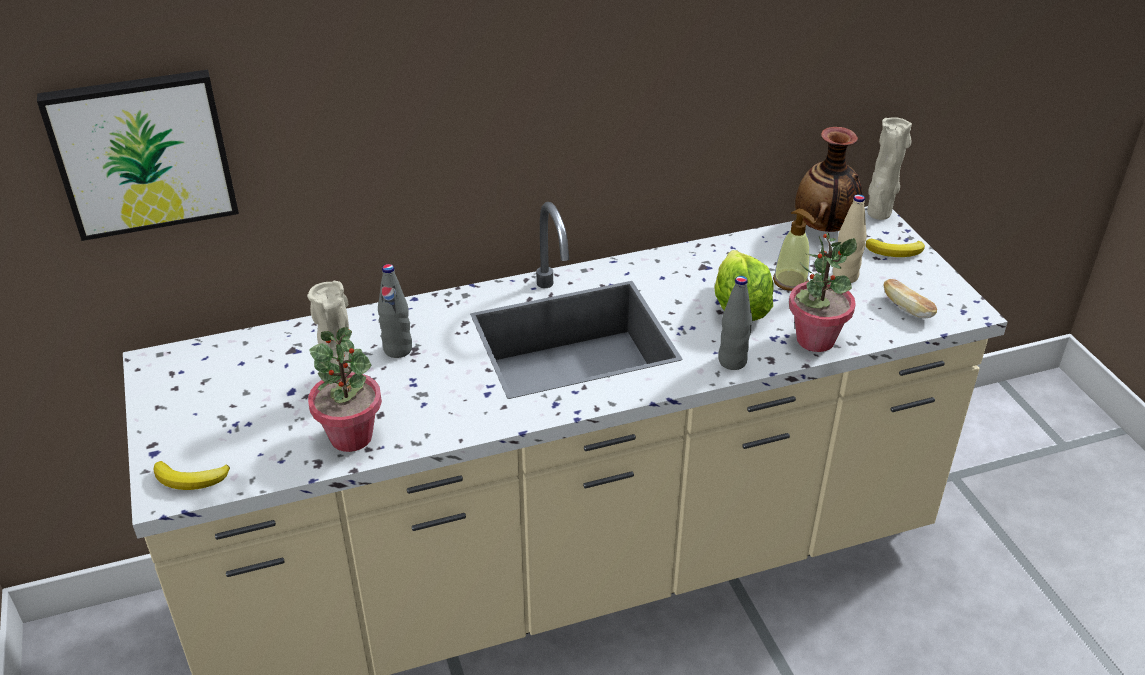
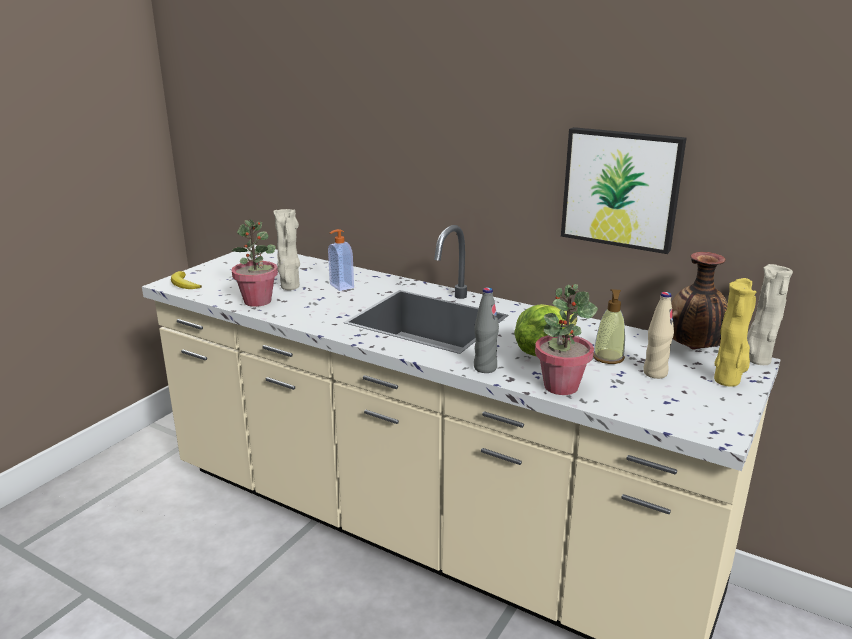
camera: 50 degrees right, 15 degrees down
picture [37,70,239,241] -> picture moved to [561,127,686,254]
grey bottle [378,264,412,358] -> soap dispenser [328,229,354,291]
banana [866,239,925,257] -> yellow vase [714,278,757,387]
bread [884,279,937,319] -> none

